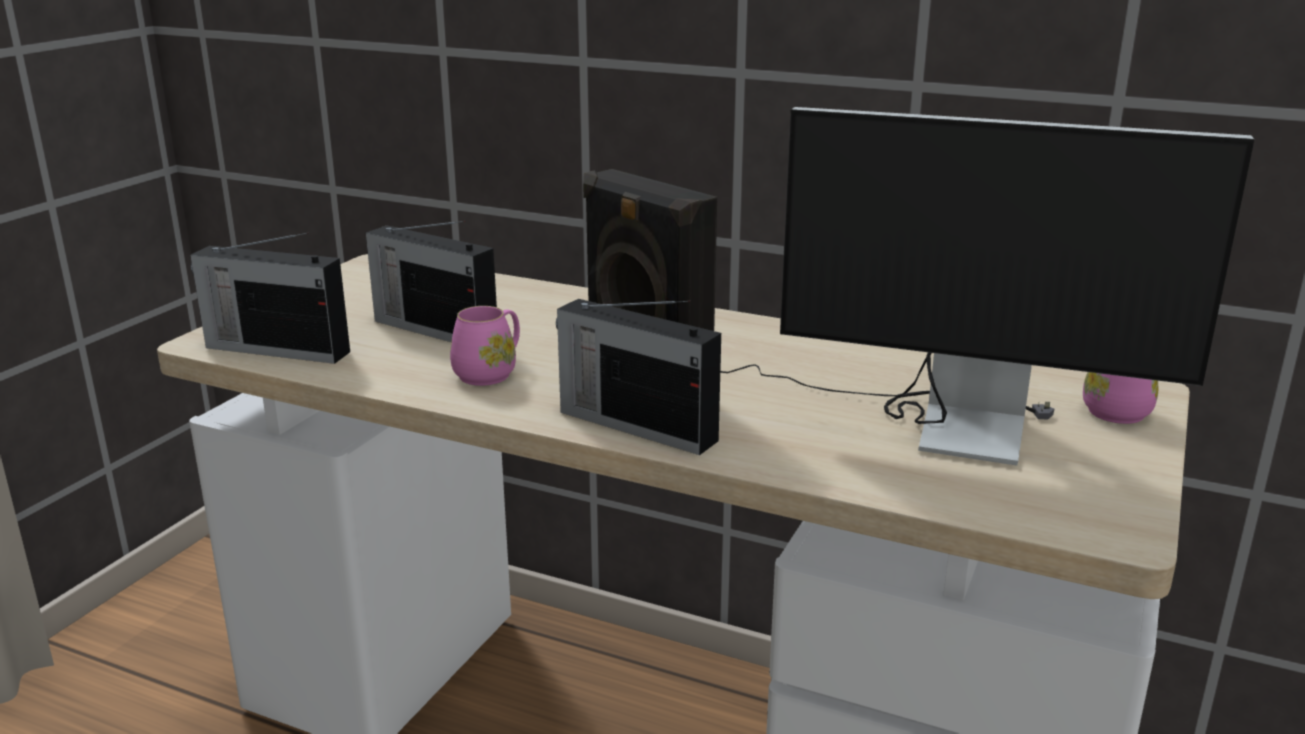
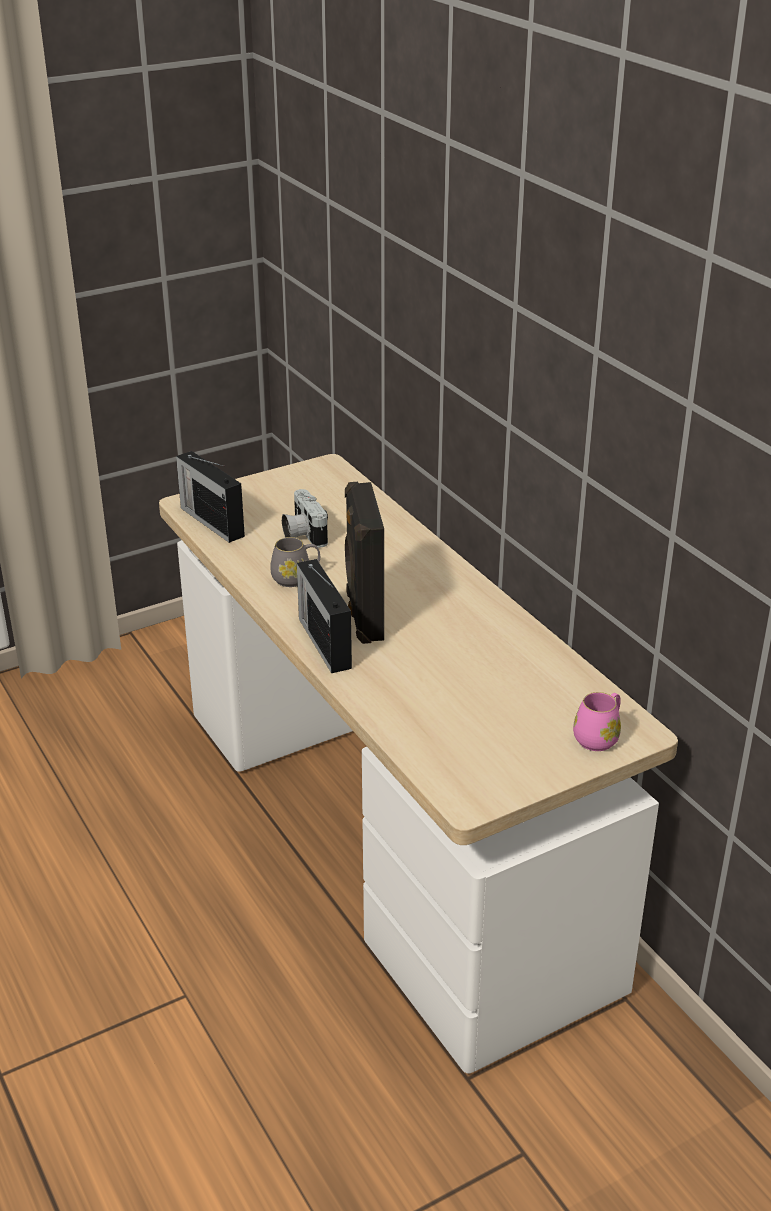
camera: 35 degrees right, 10 degrees up
radio [366,221,497,342] -> camera [282,489,328,548]
pink mug [450,306,520,386] -> grey mug [270,537,320,587]
monitor [720,107,1255,466] -> none

